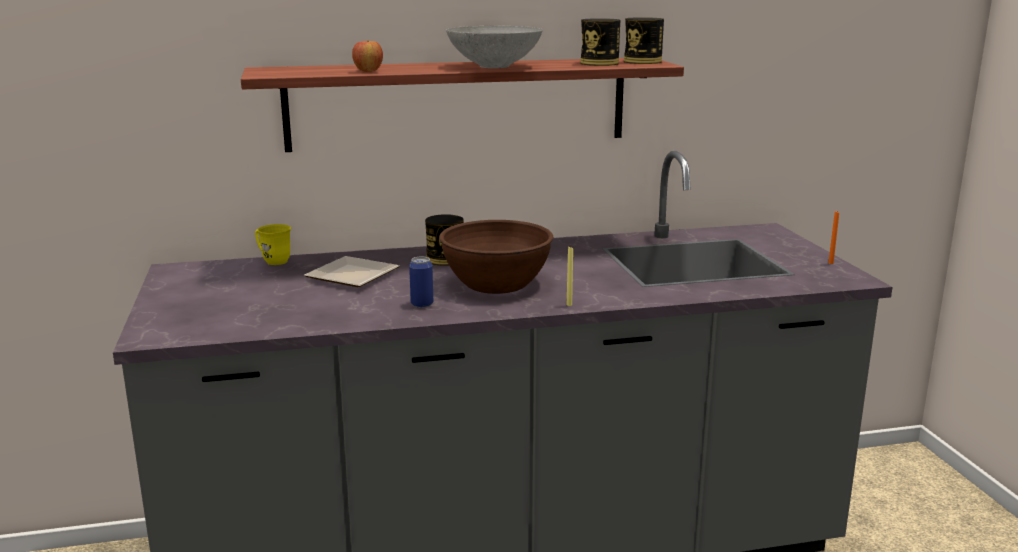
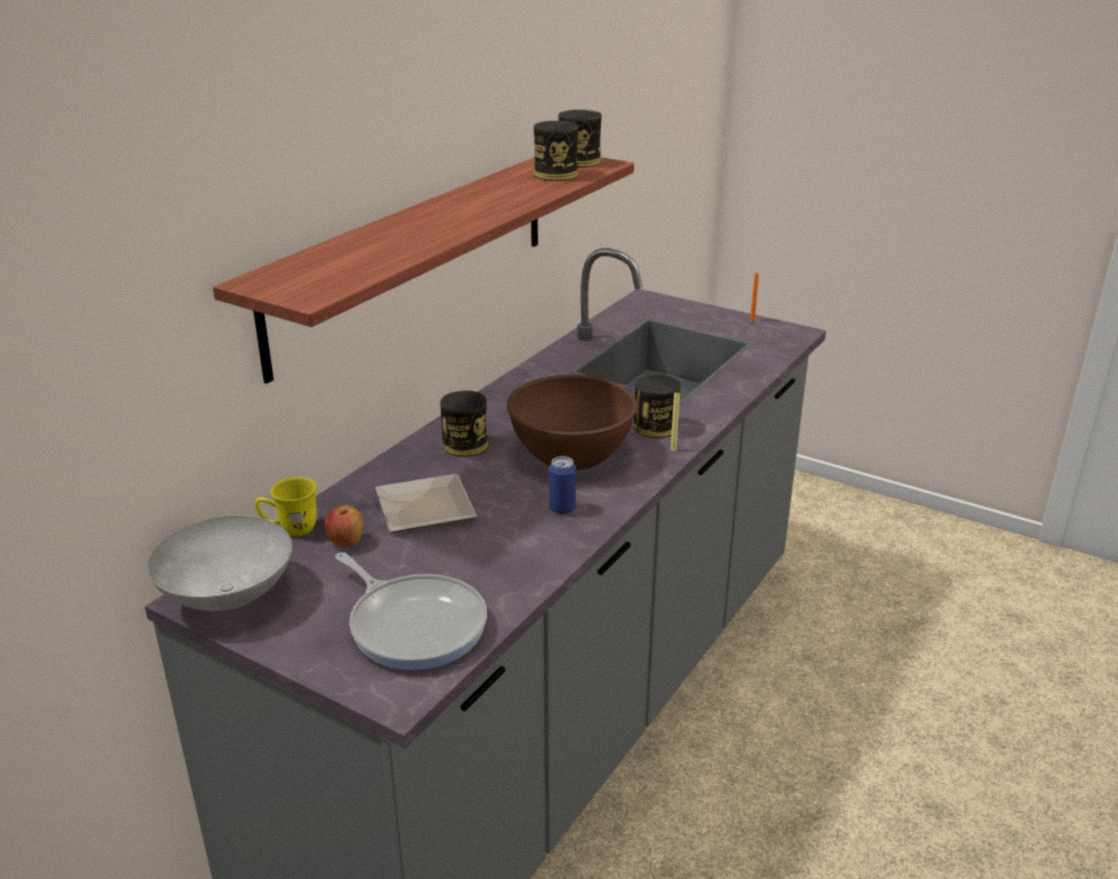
camera: 45 degrees left, 10 degrees up
apple [352,41,383,72] -> apple moved to [325,506,364,547]
grey bowl [446,26,543,68] -> grey bowl moved to [147,516,292,611]
none -> frying pan [335,552,487,670]
none -> can [634,374,681,438]

